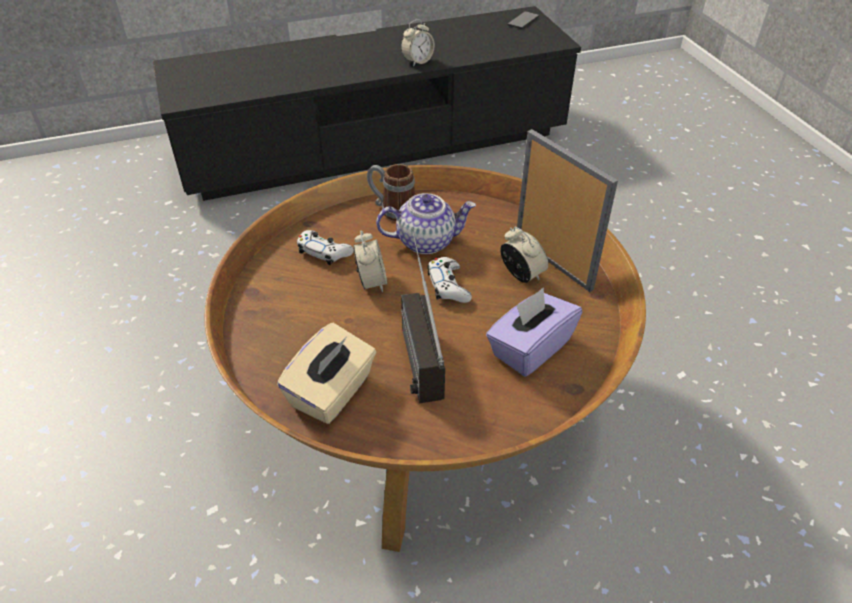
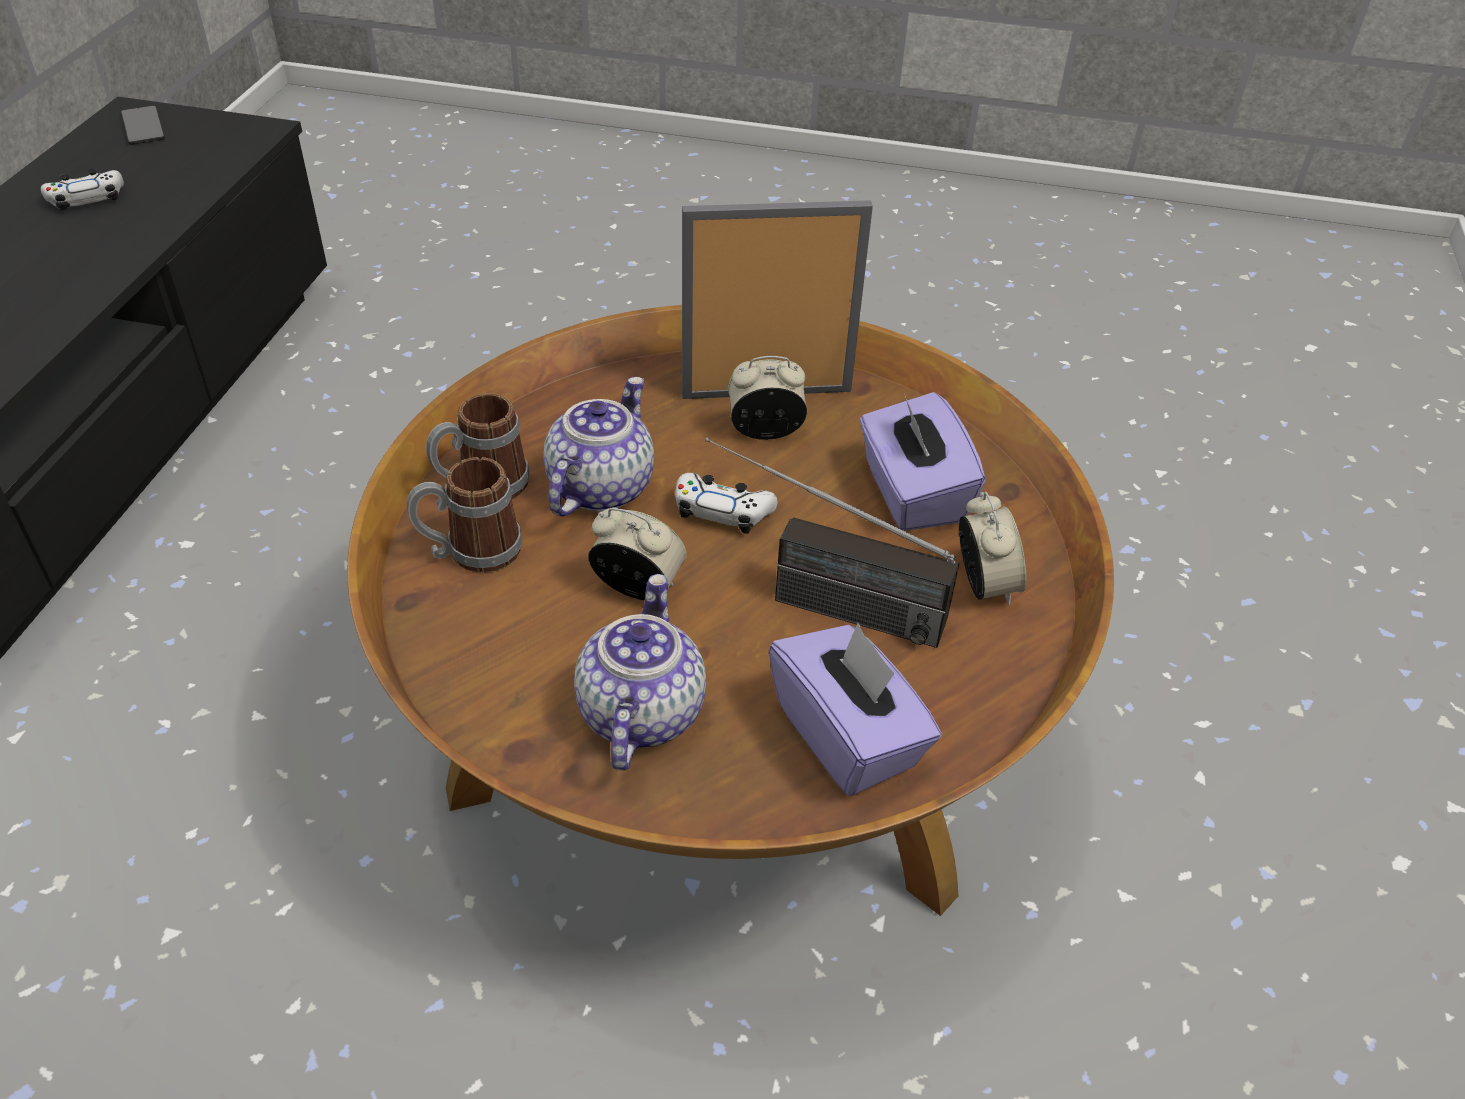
camera: 60 degrees left, 0 degrees up
beige tissue box [277,323,376,424] -> purple tissue box [769,623,941,796]
white game controller [297,230,354,265] -> white game controller moved to [41,168,124,211]
alarm clock [401,19,435,67] -> alarm clock moved to [959,492,1026,605]
none -> mug [407,457,522,573]
none -> teapot [574,574,706,771]

